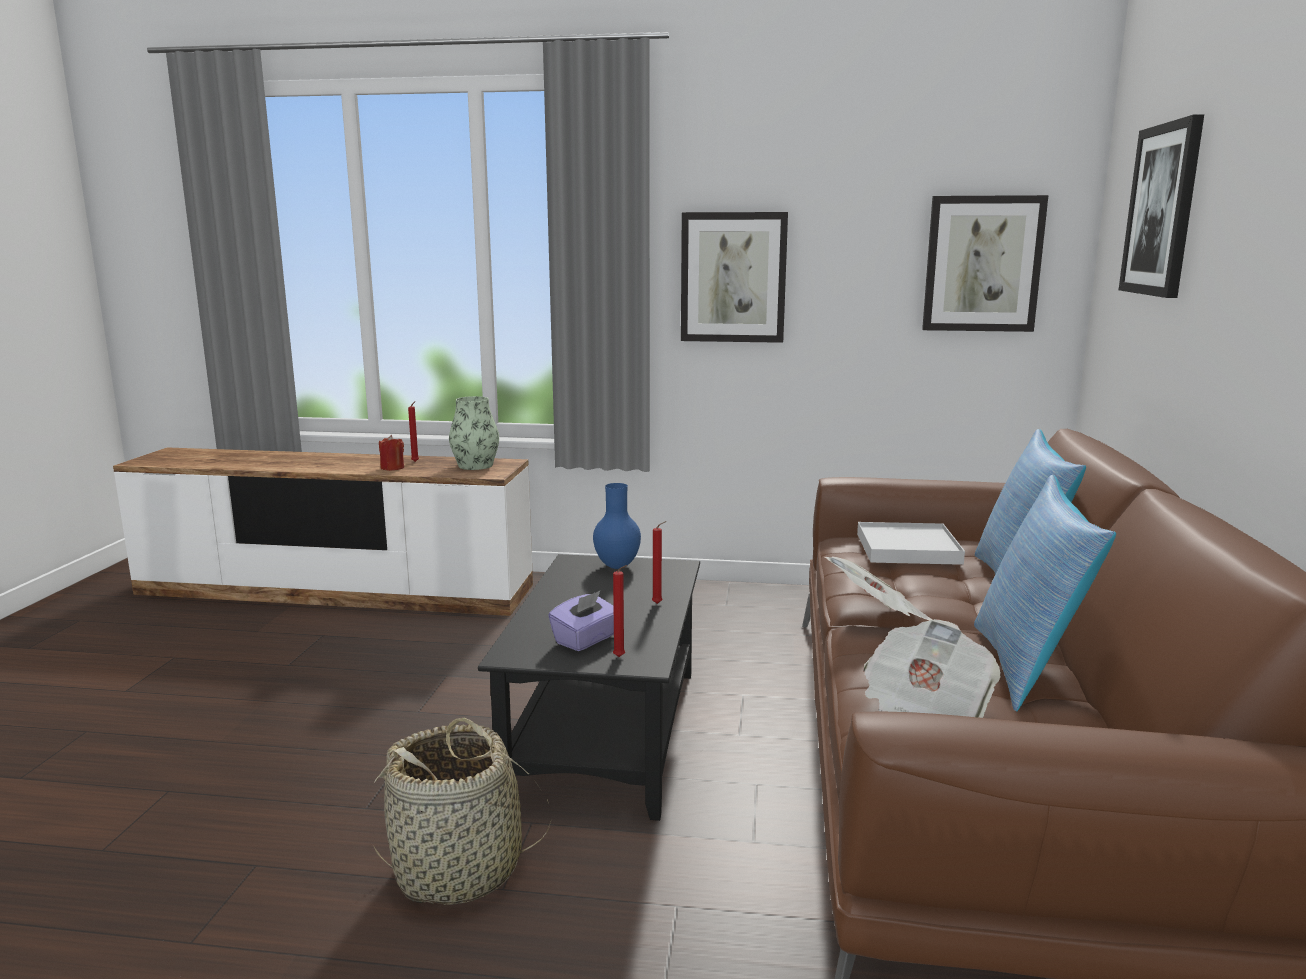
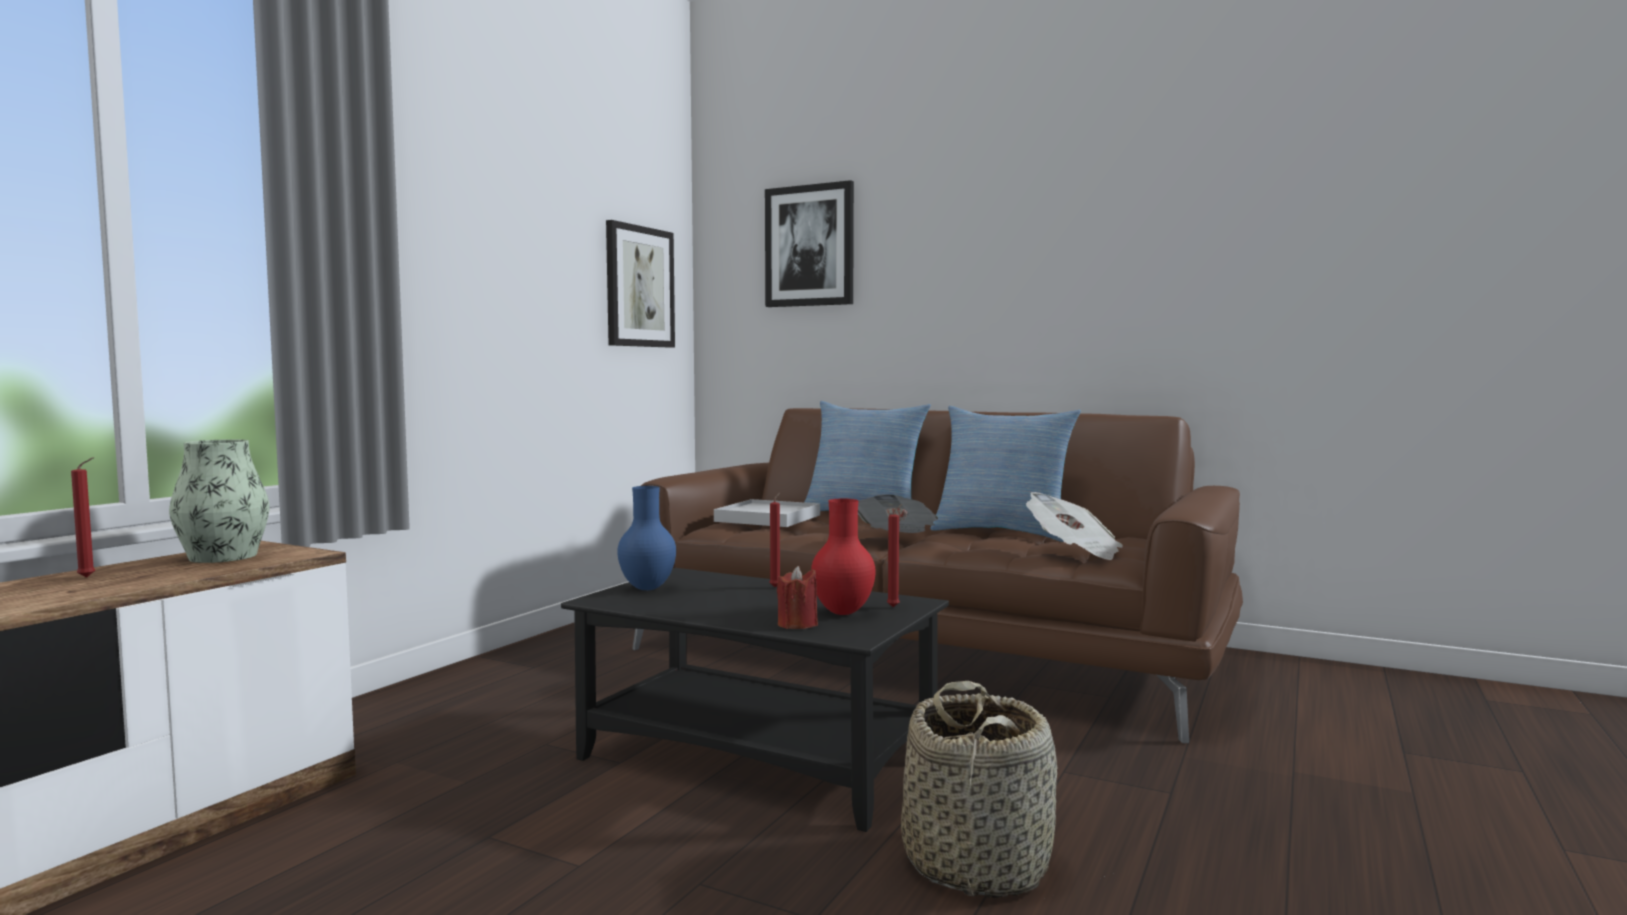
camera: 70 degrees left, 10 degrees down
red candle [379,435,404,471] -> red candle moved to [777,566,818,629]
purple tissue box [548,590,614,651] -> red vase [811,499,876,615]
picture [681,212,788,343] -> none

